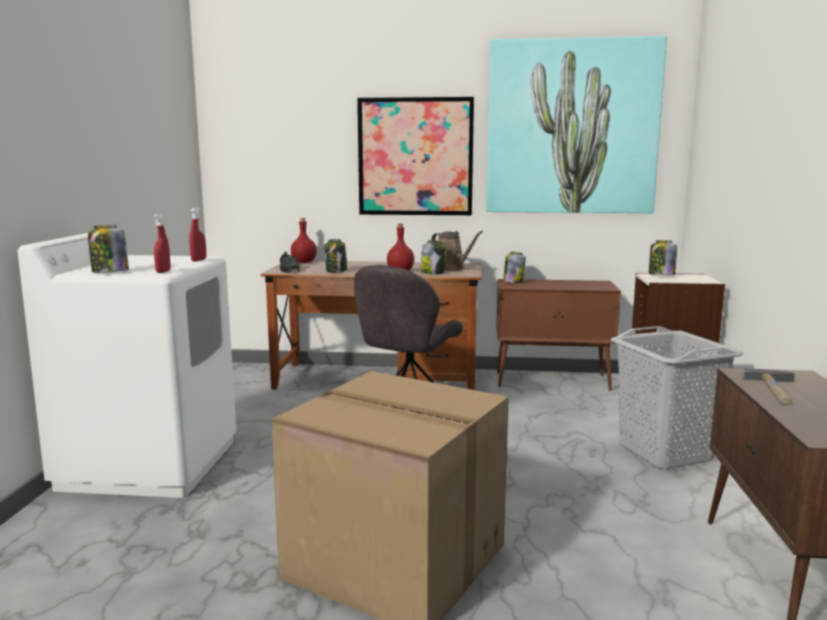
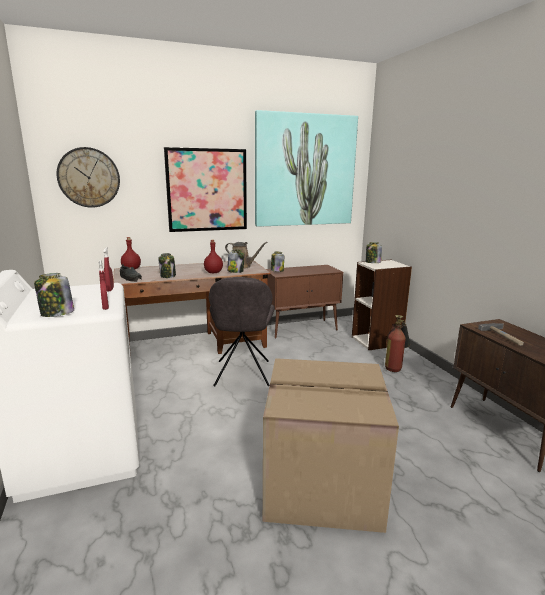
camera: 25 degrees left, 5 degrees up
grey laundry basket [611,326,744,469] -> fire extinguisher [385,315,410,372]
none -> wall clock [57,147,120,208]

